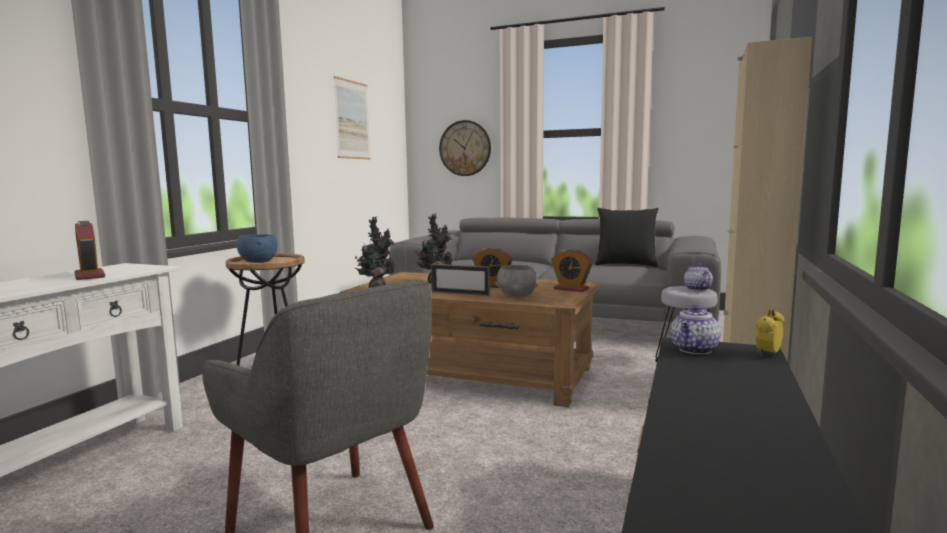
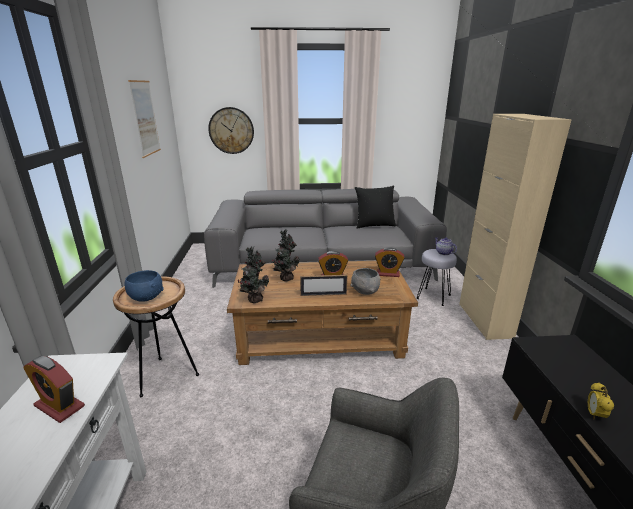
camera: 25 degrees left, 15 degrees up
teapot [671,305,721,354] -> none
alarm clock [756,308,784,356] -> alarm clock moved to [587,382,614,420]

